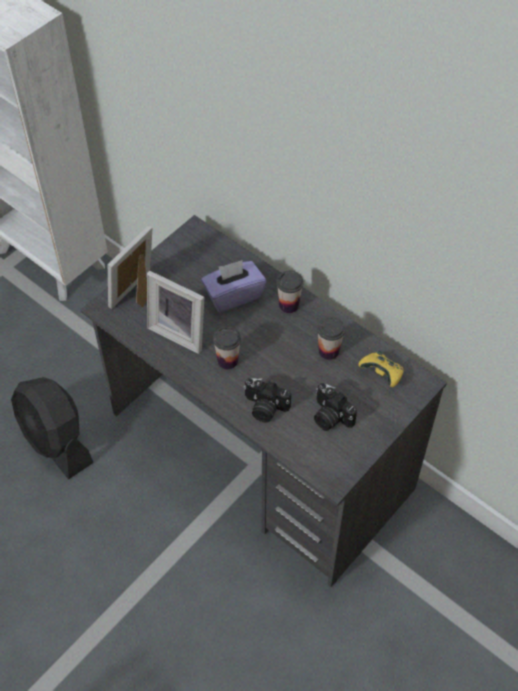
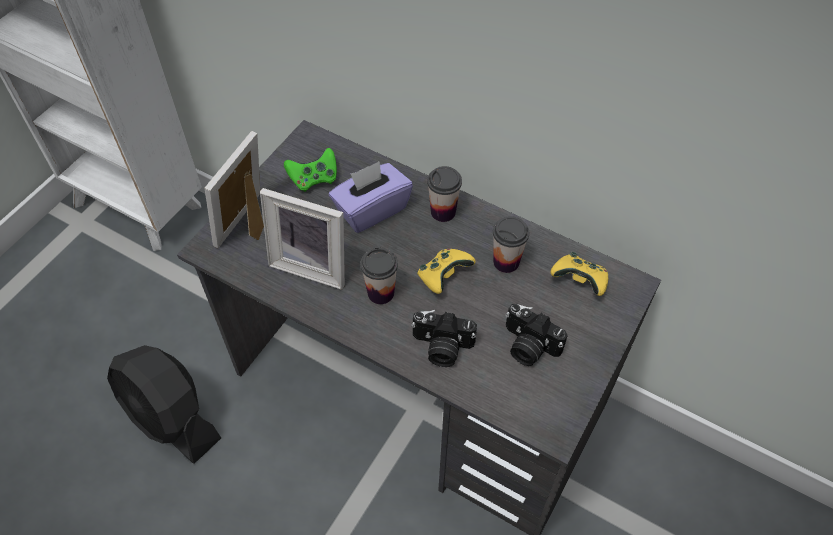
camera: 10 degrees left, 0 degrees up
none -> green game controller [284,148,337,192]
none -> yellow game controller [417,248,476,294]

